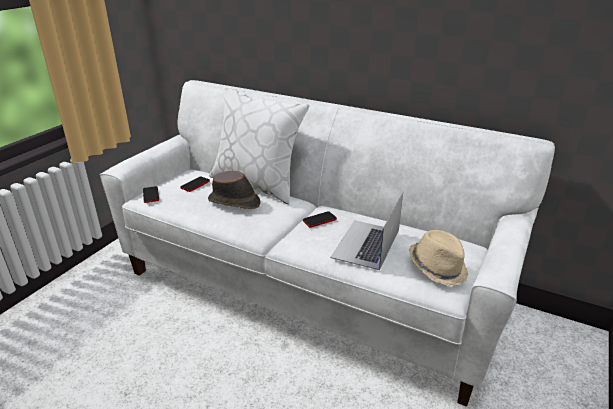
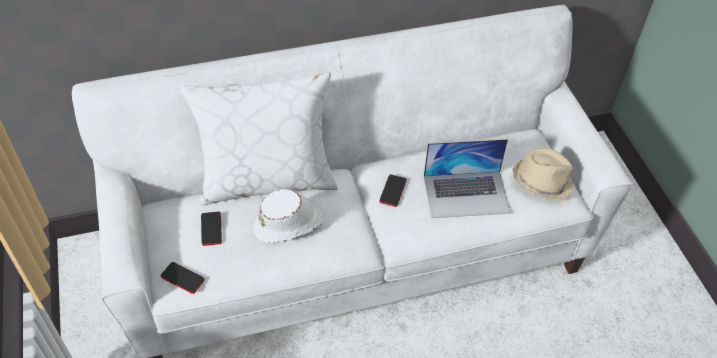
camera: 45 degrees left, 20 degrees up
brown hat [208,171,260,209] -> white hat [253,189,323,243]
laptop [330,192,403,270] -> laptop turned 75 degrees counterclockwise [424,139,511,218]

